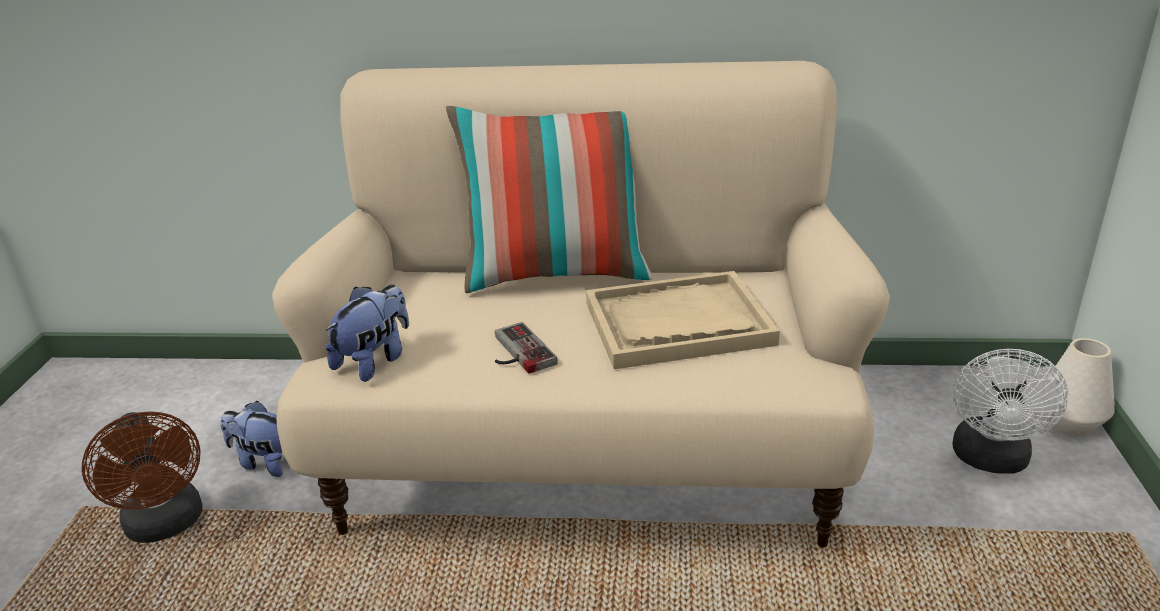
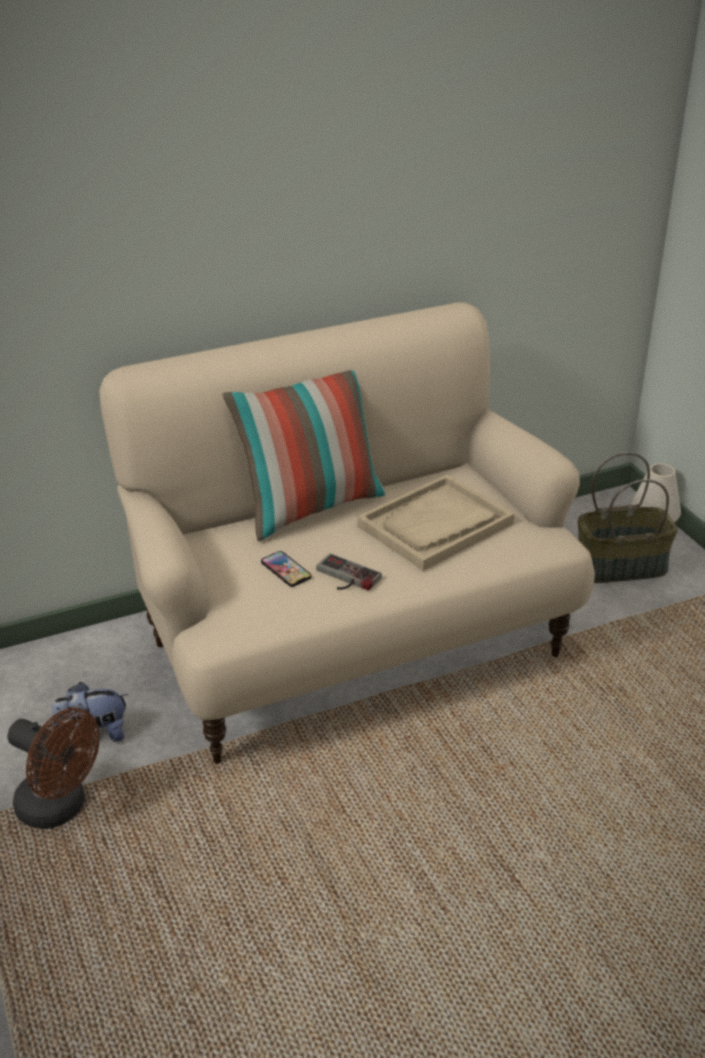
camera: 30 degrees left, 5 degrees up
plush toy [326,285,409,382] -> none
white fan [952,347,1069,474] -> basket [578,452,678,583]
none -> phone [261,551,312,587]

